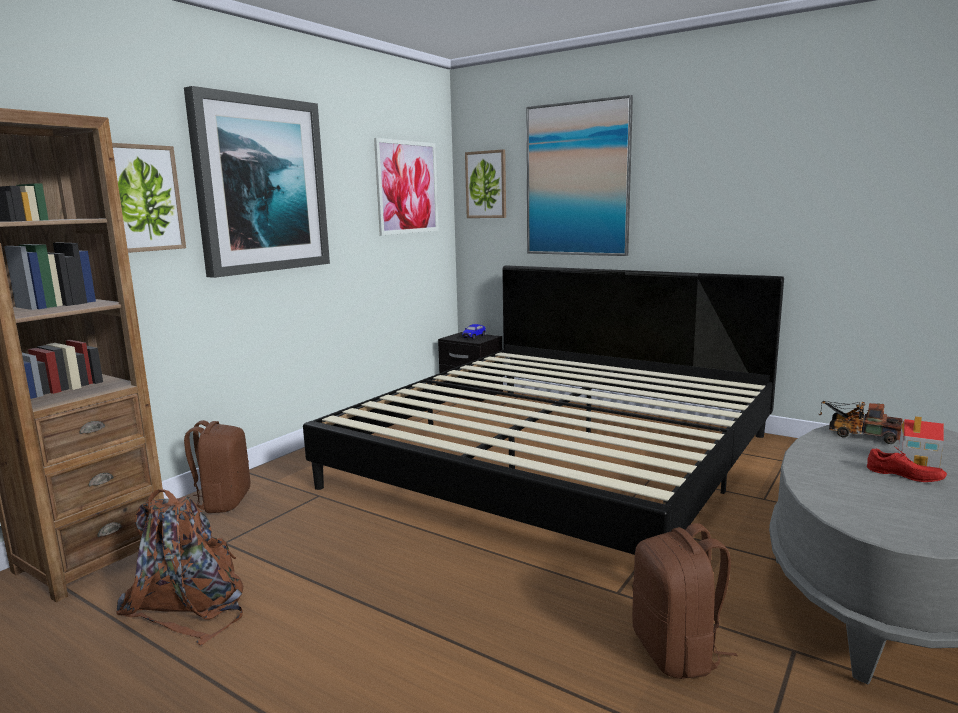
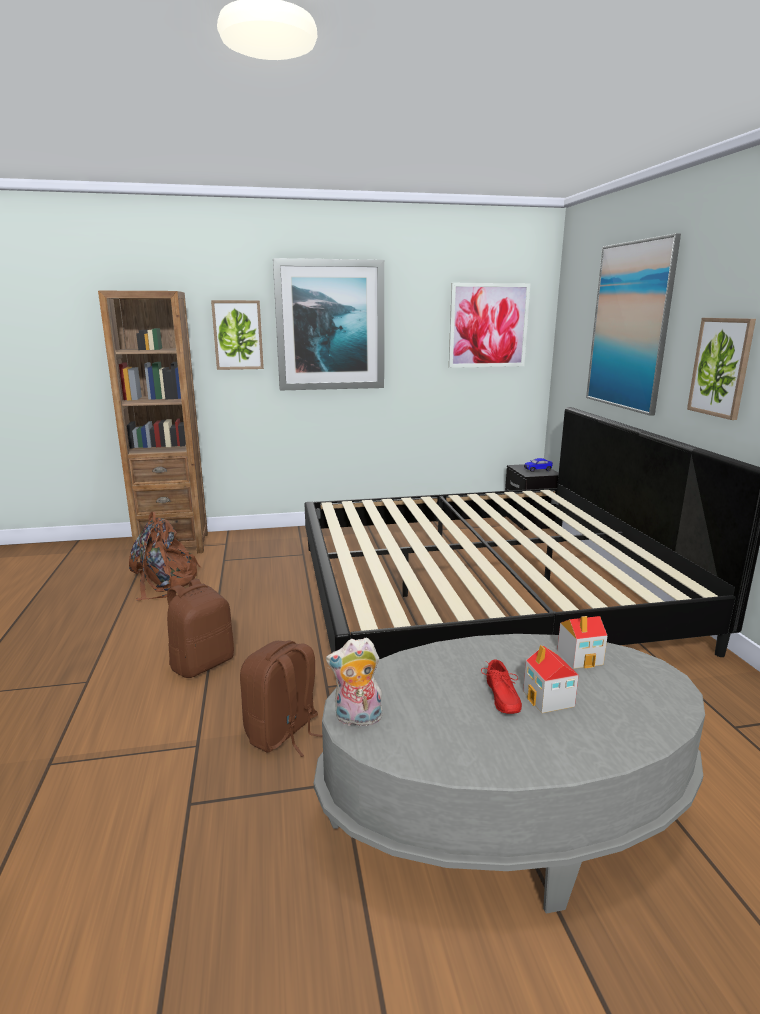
camera: 45 degrees right, 5 degrees up
brown backpack [184,420,250,513] -> brown backpack moved to [167,579,234,678]
picture [465,149,506,218] -> picture moved to [687,318,756,420]
toy truck [818,401,903,444] -> toy house [557,616,607,669]
none -> plush toy [326,638,383,726]

